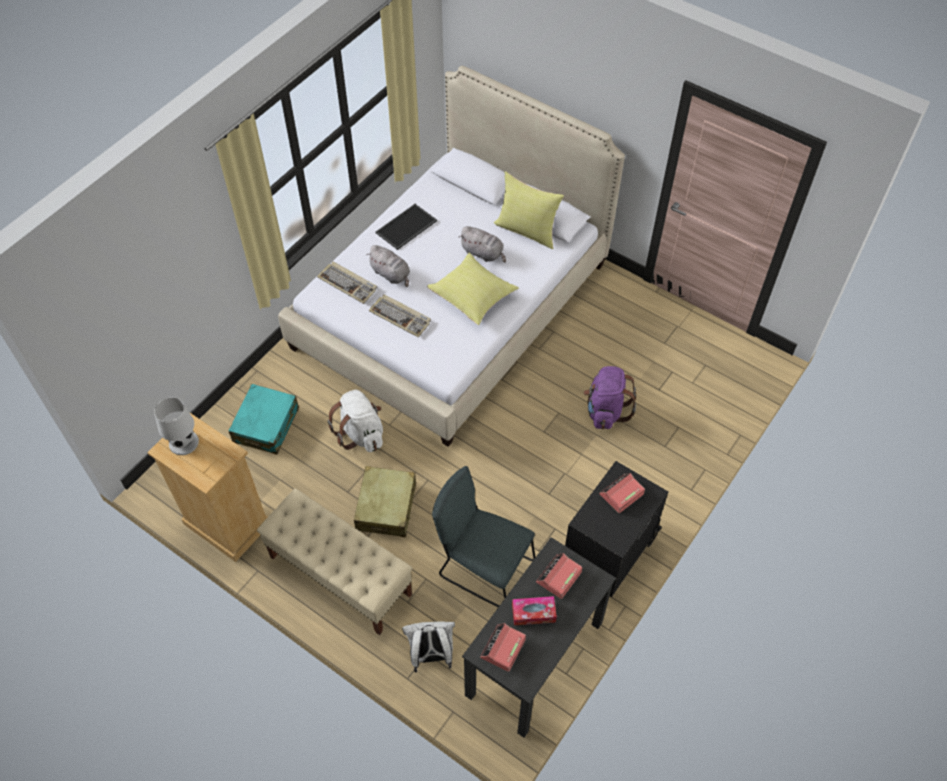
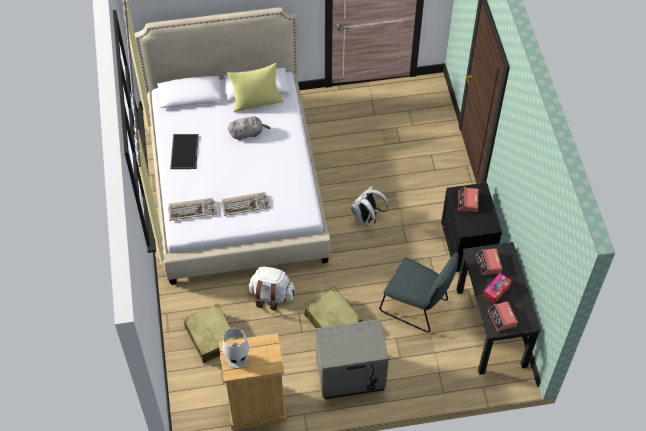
camera: 45 degrees left, 0 degrees up
turquoise suitcase [229,384,299,455] -> beige suitcase [183,304,237,363]
beige bench [257,488,412,635] -> grey nightstand [316,319,389,399]
grey plush toy [366,245,410,287] -> none
white backpack [402,621,455,672] -> white backpack moved to [351,186,388,226]
yellow pillow [427,253,519,325] -> none
grey chair [432,466,536,607] -> grey chair turned 135 degrees counterclockwise [379,252,459,332]
purple backpack [584,366,636,429] -> none

